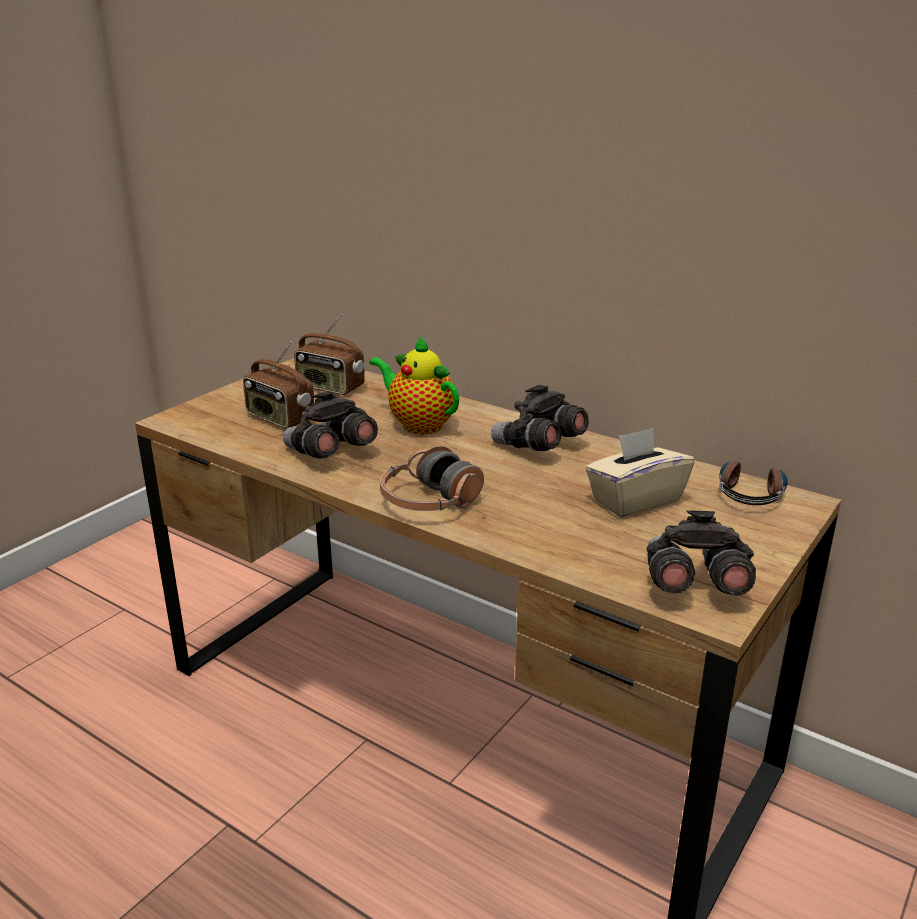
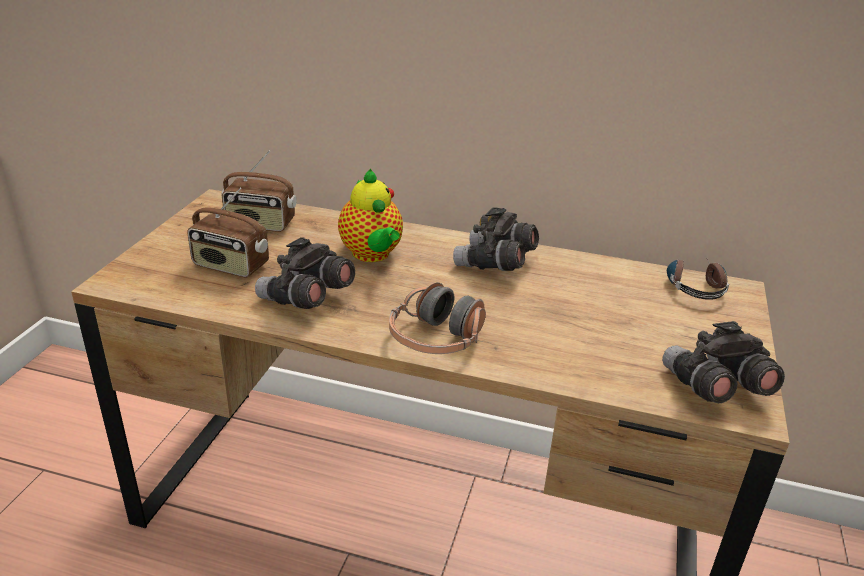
camera: 20 degrees left, 5 degrees up
teapot [369,335,459,434] -> teapot turned 135 degrees counterclockwise [338,169,403,262]
beige tissue box [585,428,694,518] -> none

